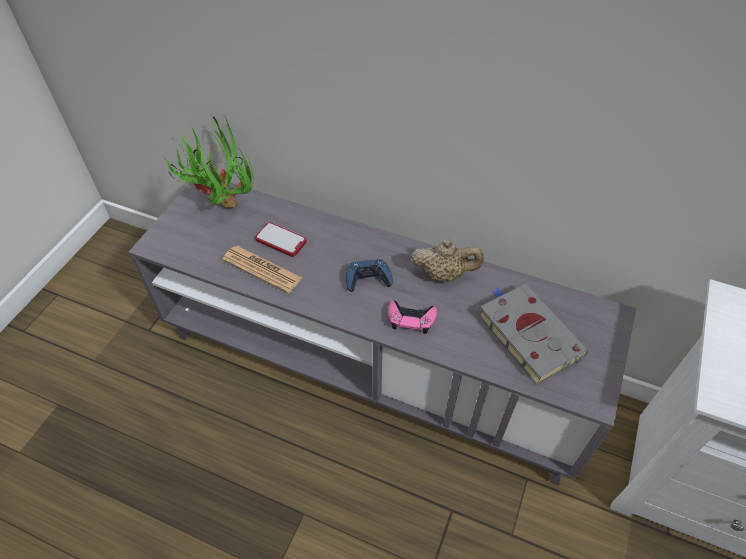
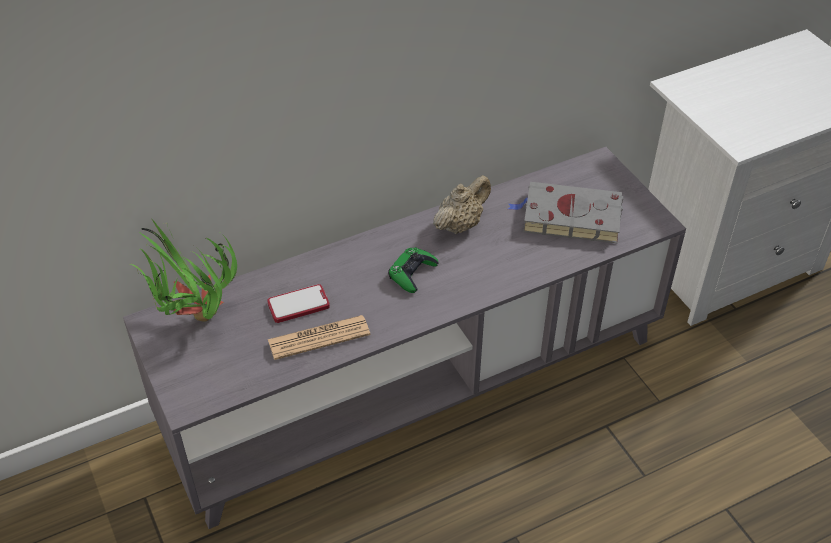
camera: 50 degrees left, 5 degrees down
blue game controller [346,259,393,292] -> green game controller [388,247,439,293]
pink game controller [388,301,437,334] -> none

